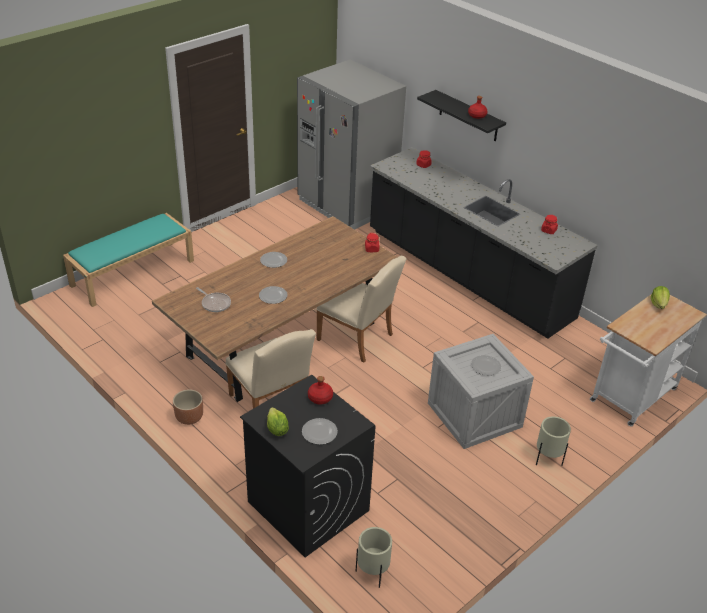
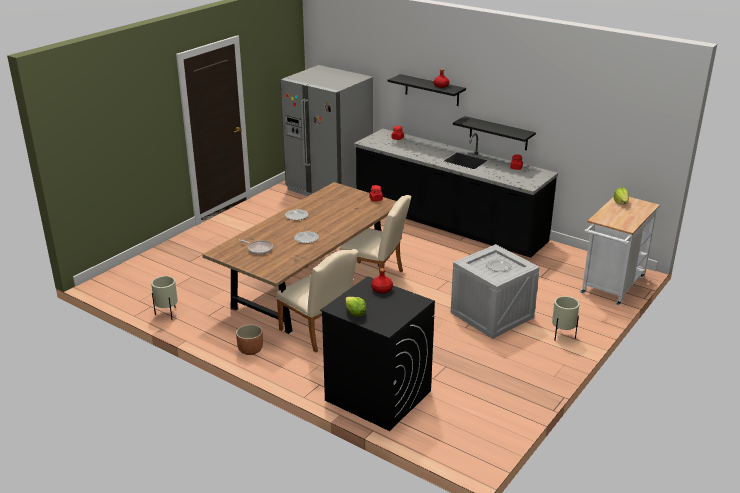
camera: 10 degrees left, 10 degrees down
turquoise bench [63,213,194,307] -> none
plate [302,418,338,445] -> none
beige planter [355,527,392,588] -> beige planter moved to [151,276,178,320]
none -> black shelf [453,116,536,151]

